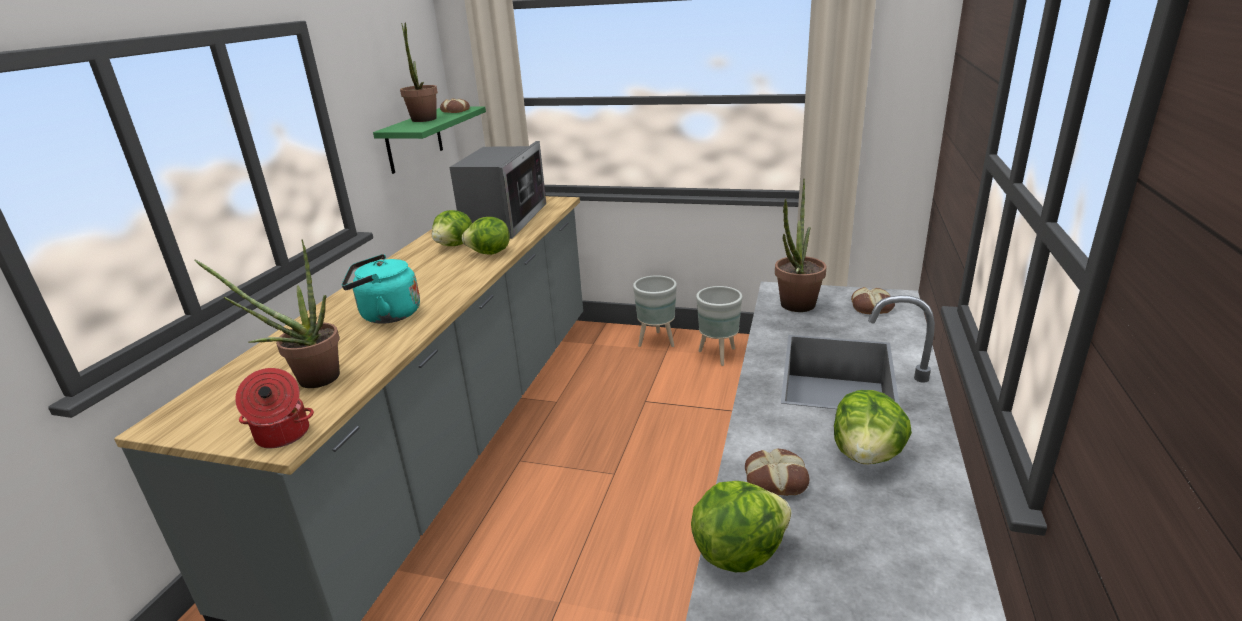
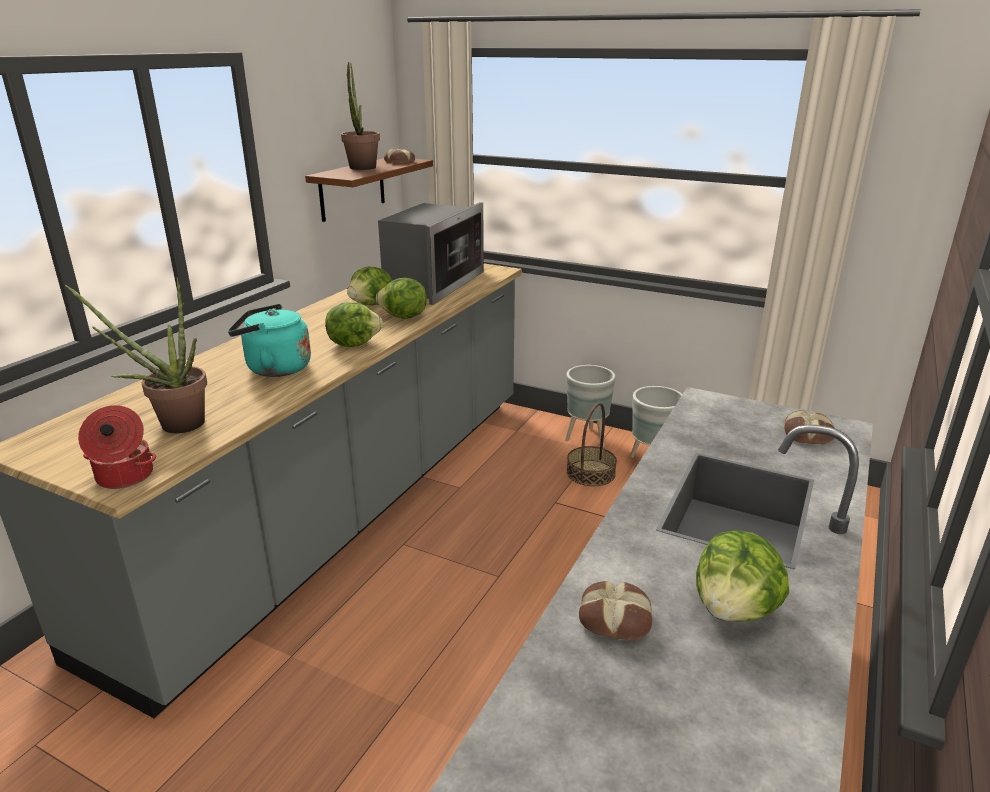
camera: 10 degrees right, 0 degrees up
green shelf [373,106,486,174] -> brown shelf [305,158,433,222]
lettuce [691,481,791,572] -> lettuce moved to [325,302,383,347]
potted plant [775,179,827,312] -> none
none -> basket [566,403,617,486]

